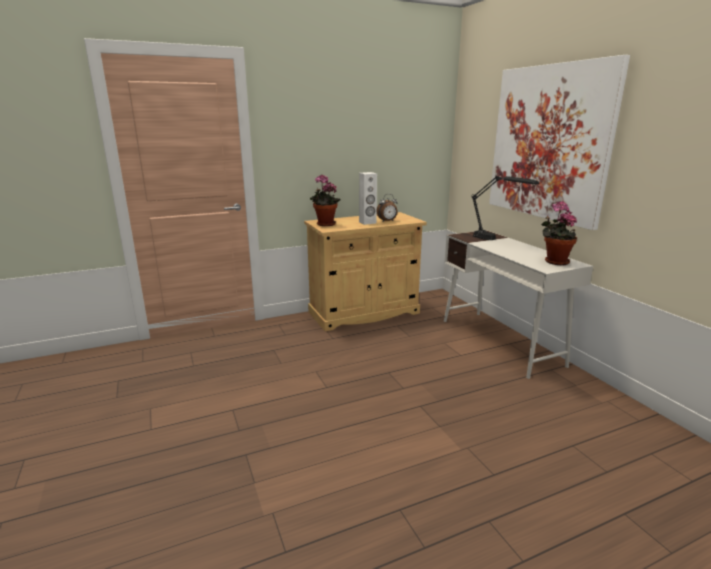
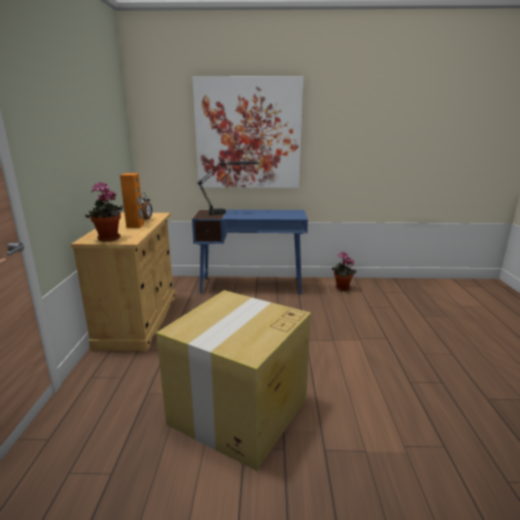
camera: 65 degrees left, 0 degrees up
white speaker [359,172,377,225] -> orange speaker [120,173,144,228]
white desk [444,230,593,379] -> blue desk [192,209,308,294]
potted plant [541,201,577,265] -> potted plant moved to [332,252,357,291]
none -> cardboard box [156,290,311,471]

